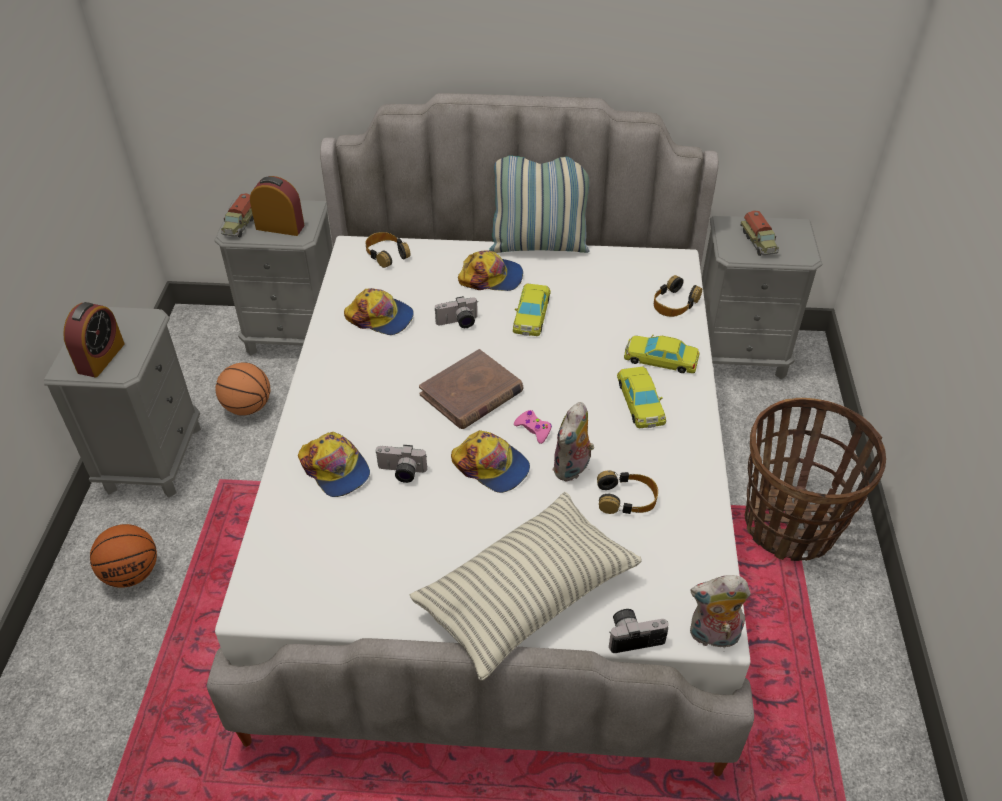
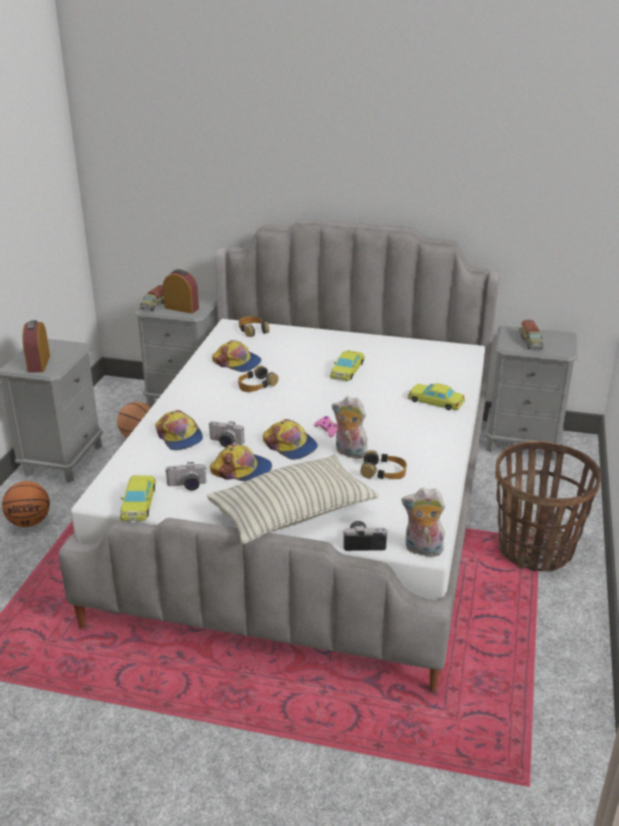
camera: 10 degrees right, 15 degrees down
alarm clock [63,302,125,377] -> alarm clock turned 150 degrees clockwise [23,320,50,373]
brown book [419,349,523,429] -> none
camera [435,296,477,328] -> camera moved to [165,462,207,491]
cap [458,250,523,291] -> cap moved to [210,444,272,482]
pillow [489,156,590,253] -> none
plush toy [552,402,594,482] -> plush toy turned 75 degrees clockwise [332,396,367,459]
yellow toy car [617,367,666,428] -> yellow toy car moved to [120,476,156,521]
headphones [654,275,702,317] -> headphones moved to [238,366,279,392]

